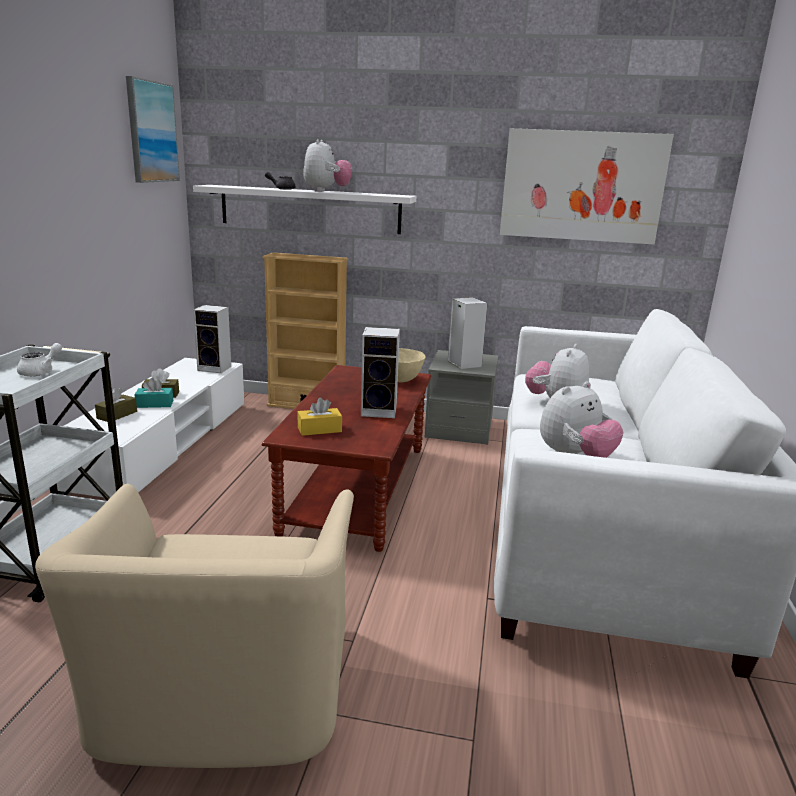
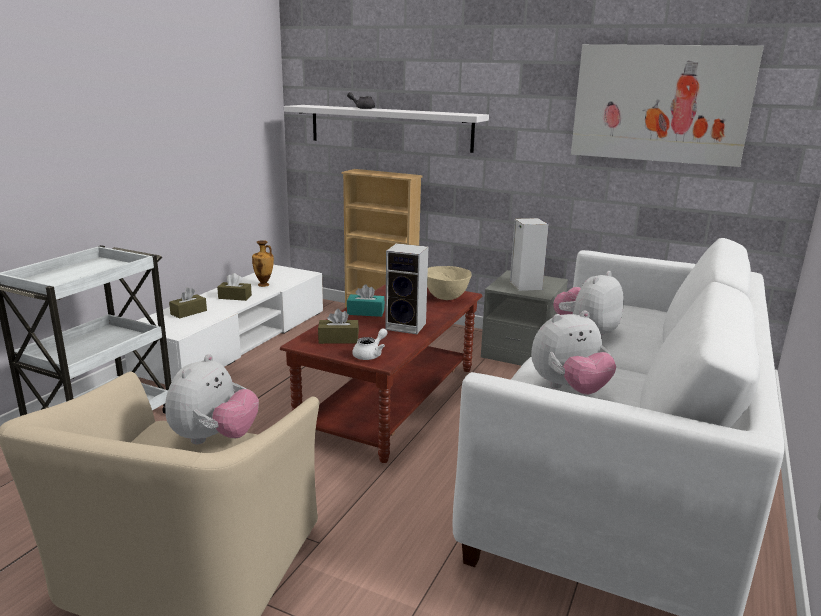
camera: 15 degrees right, 0 degrees up
white teapot [17,343,62,376] -> white teapot moved to [352,328,388,360]
picture [126,76,180,183] -> none
turquoise tissue box [134,378,173,408] -> turquoise tissue box moved to [347,284,385,317]
speaker [193,305,231,373] -> none
yellow tissue box [297,398,342,436] -> brown tissue box [318,309,359,344]
plush toy [303,139,352,192] -> plush toy moved to [165,354,259,444]
none -> vase [252,240,274,287]

